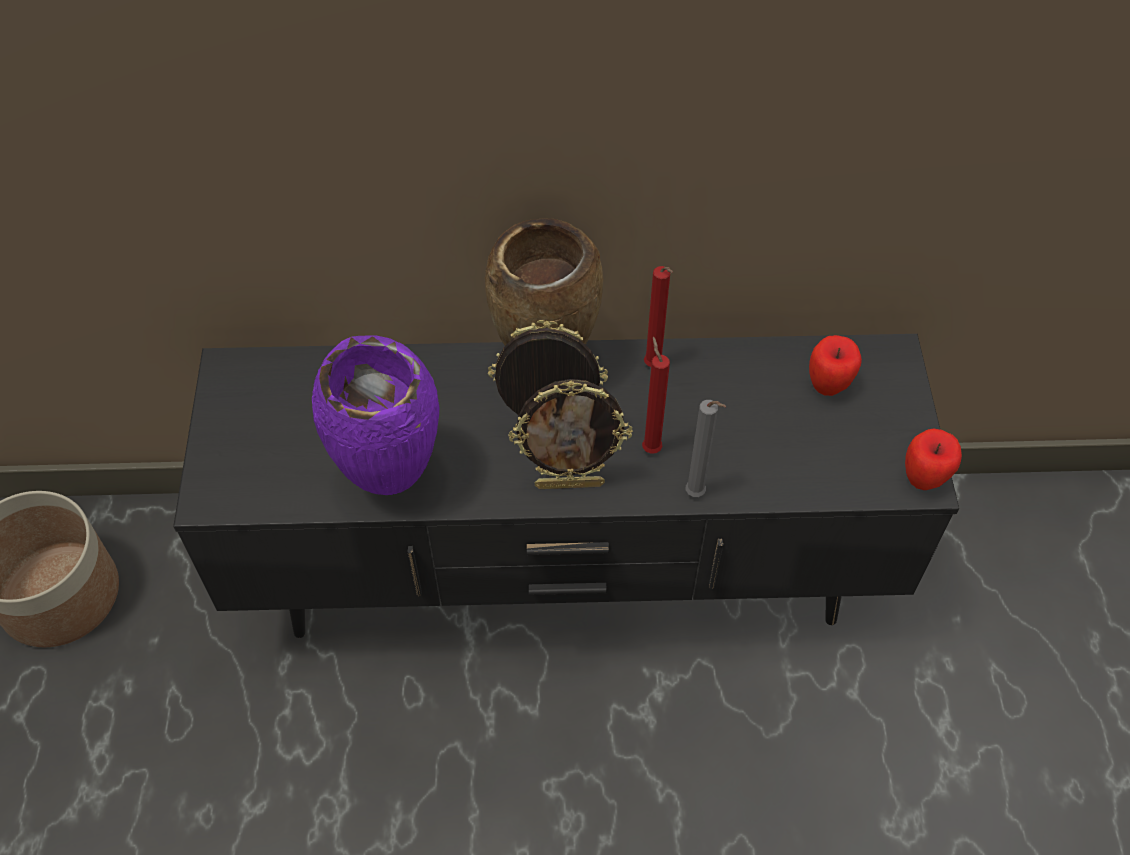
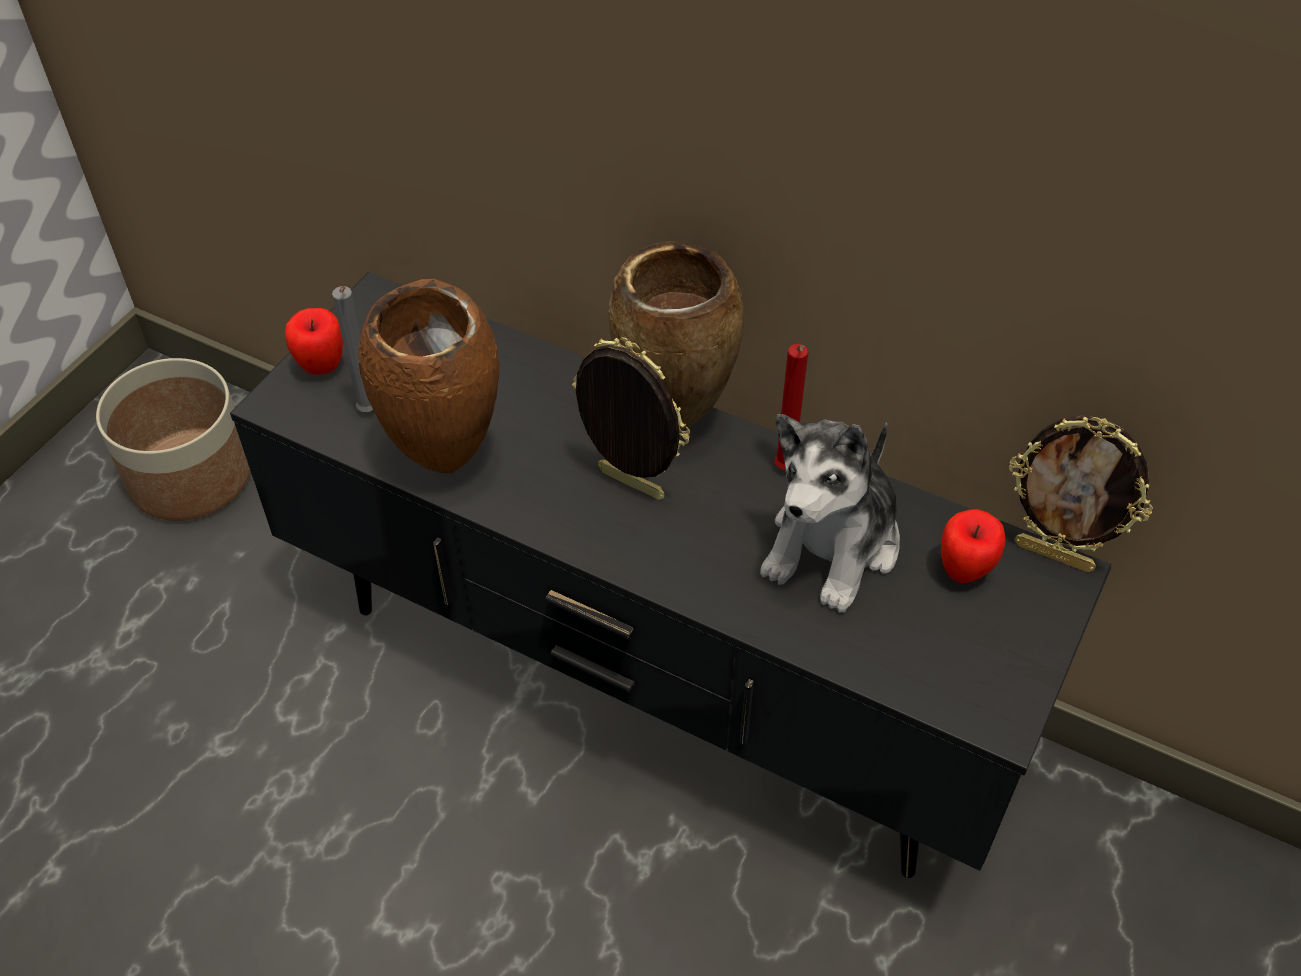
camera: 30 degrees right, 5 degrees down
purple vase [312,336,439,495] -> brown vase [358,279,499,473]
picture frame [509,379,633,489] -> picture frame moved to [1009,415,1153,572]
red candle [642,337,670,454] -> none
grey candle [686,400,726,497] -> grey candle moved to [332,286,373,412]
apple [905,428,962,490] -> apple moved to [285,308,343,375]
none -> plush toy [760,414,900,613]

